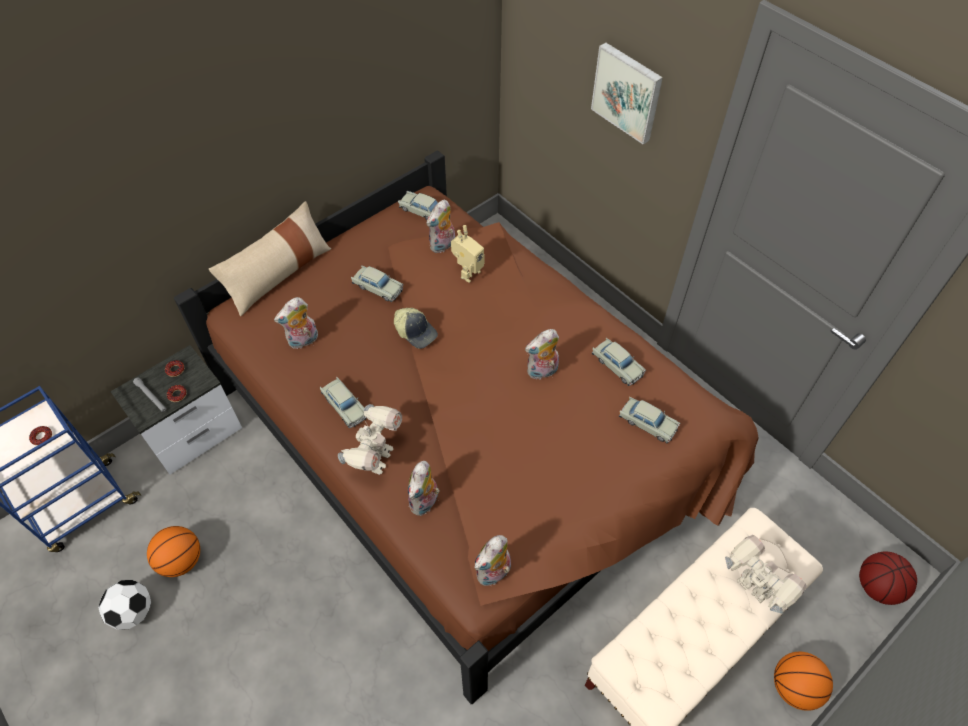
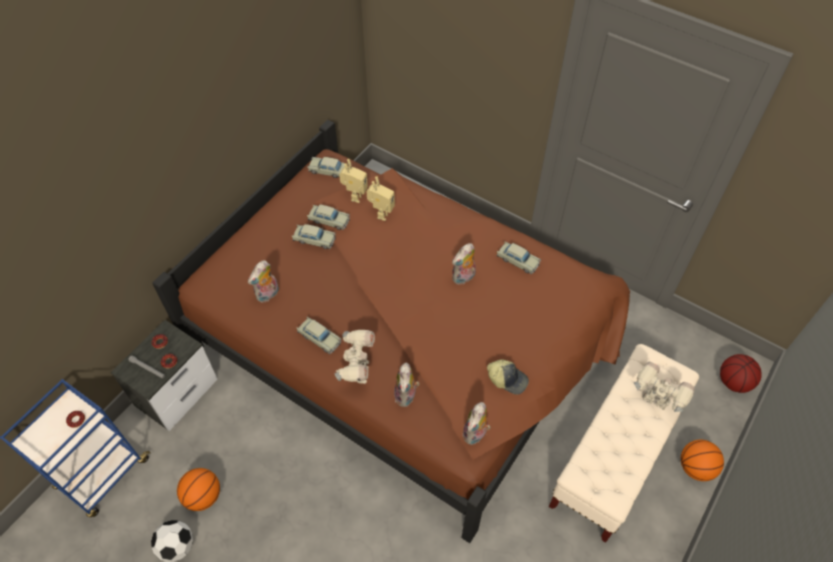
camera: 15 degrees left, 0 degrees up
beige pillow [209,201,331,316] -> none
cap [394,308,438,349] -> cap moved to [487,359,529,395]
plush toy [427,200,455,253] -> toy robot [339,159,368,203]
picture [591,43,663,144] -> none
beige toy car [619,397,680,444] -> beige toy car moved to [307,204,350,230]

